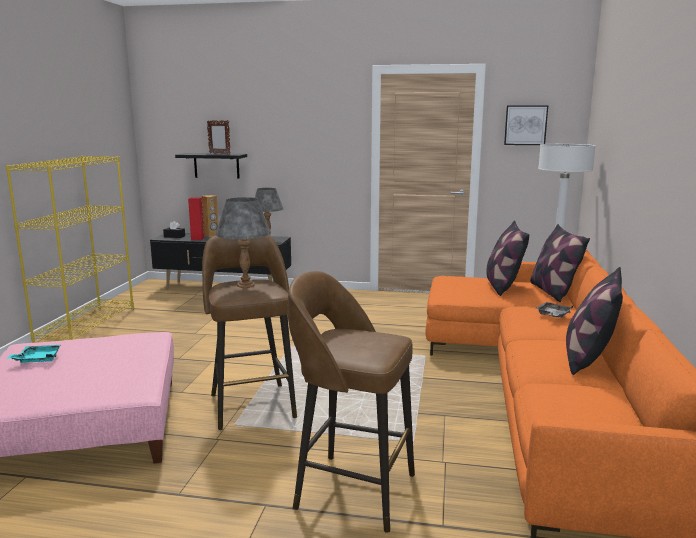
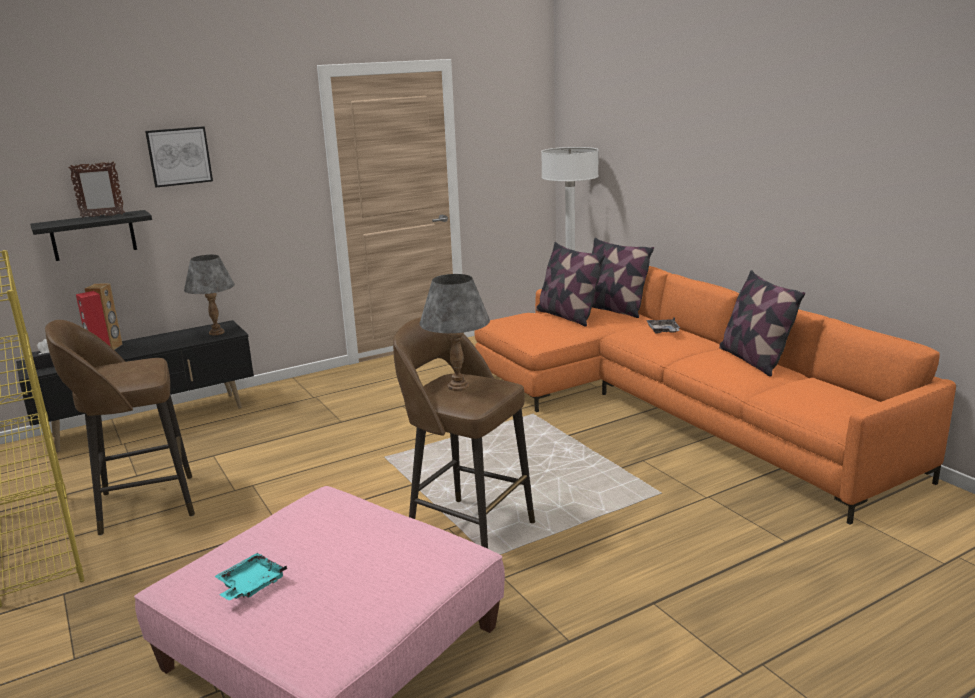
camera: 40 degrees left, 5 degrees up
brown stool [288,271,415,533] -> brown stool moved to [45,320,195,535]
picture [504,106,548,145] -> picture moved to [145,126,213,188]

